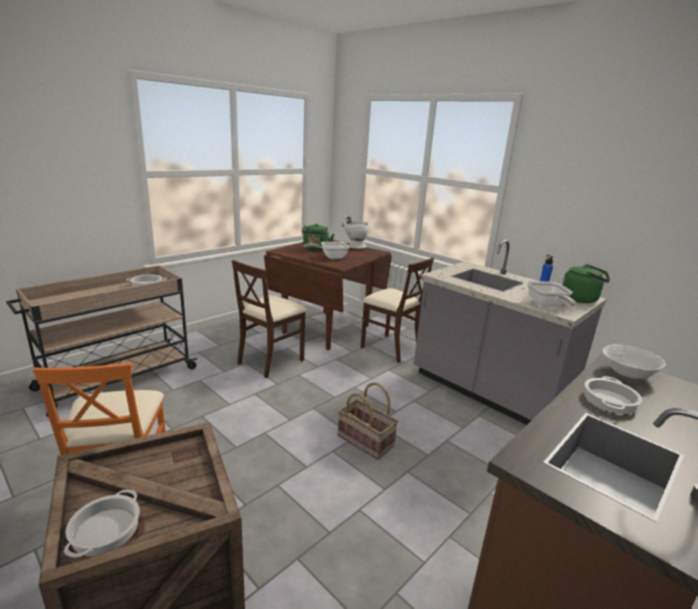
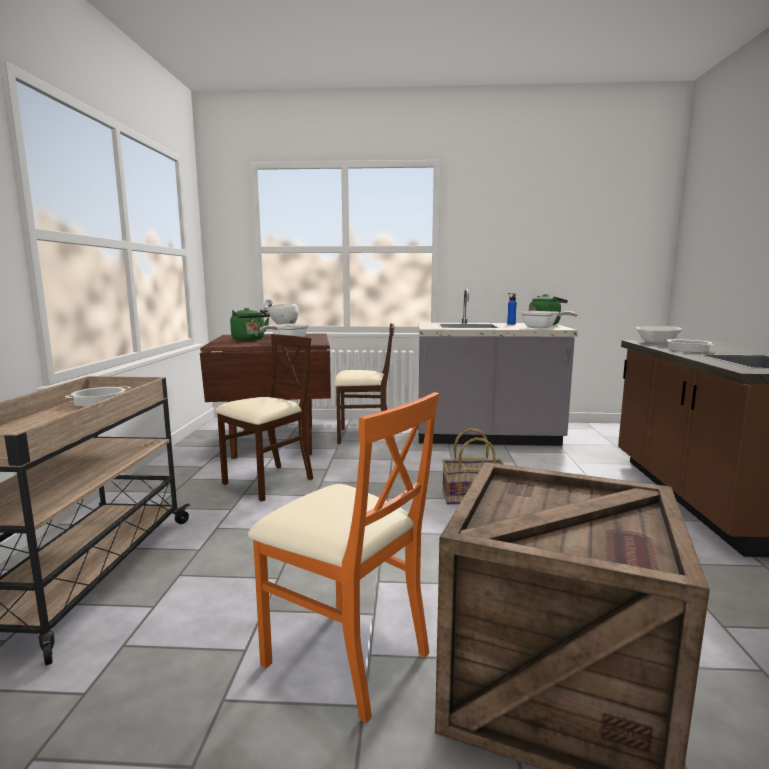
camera: 40 degrees left, 10 degrees down
cooking pot [63,490,140,557] -> none
beige chair [232,260,307,378] -> beige chair turned 135 degrees counterclockwise [215,334,313,502]

